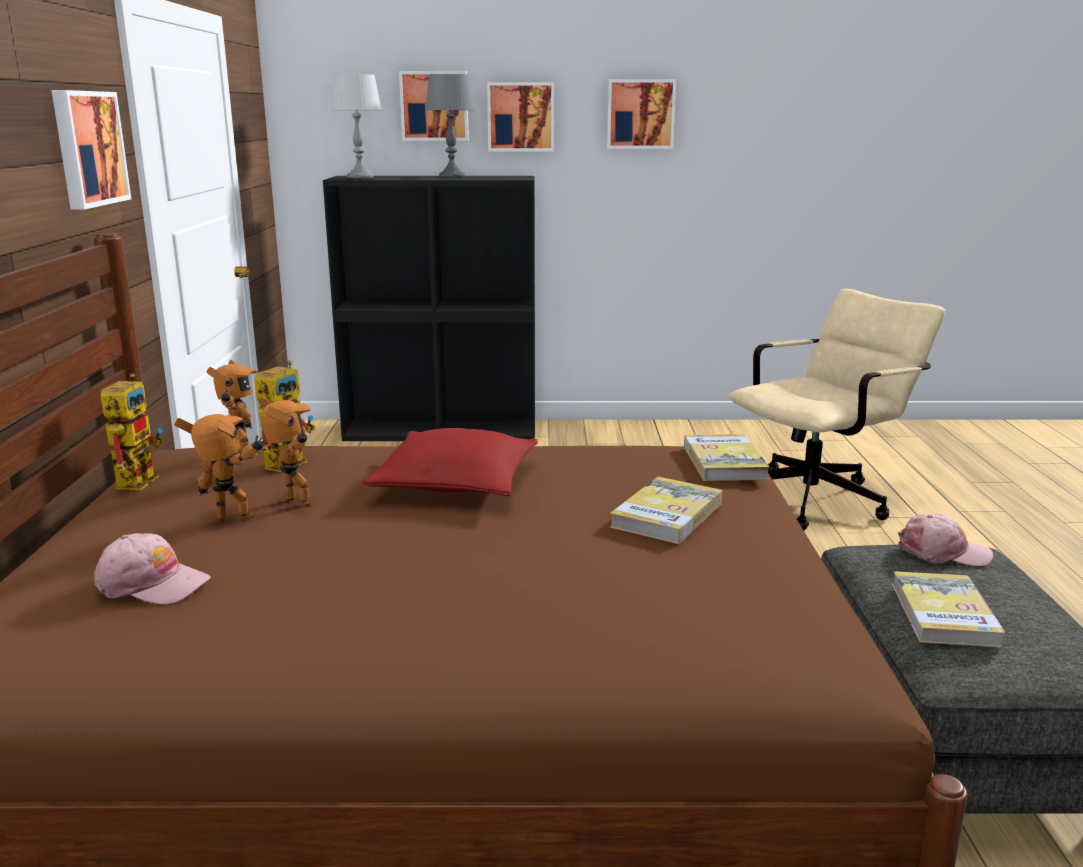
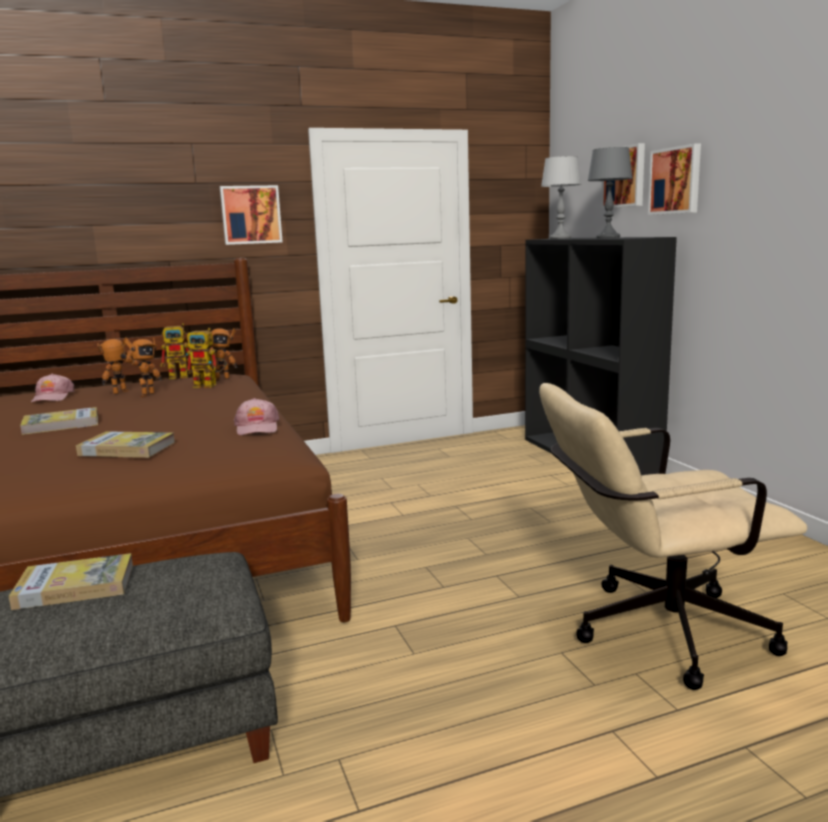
camera: 70 degrees right, 5 degrees down
toy robot [174,414,266,520] -> toy robot turned 135 degrees counterclockwise [97,337,132,394]
red pillow [362,428,538,496] -> none
picture [607,79,676,149] -> none
book [684,434,770,481] -> book moved to [20,407,98,435]
beige office chair [729,289,945,530] -> beige office chair turned 135 degrees clockwise [539,383,808,690]
pink cap [898,514,993,566] -> pink cap moved to [234,398,279,436]

